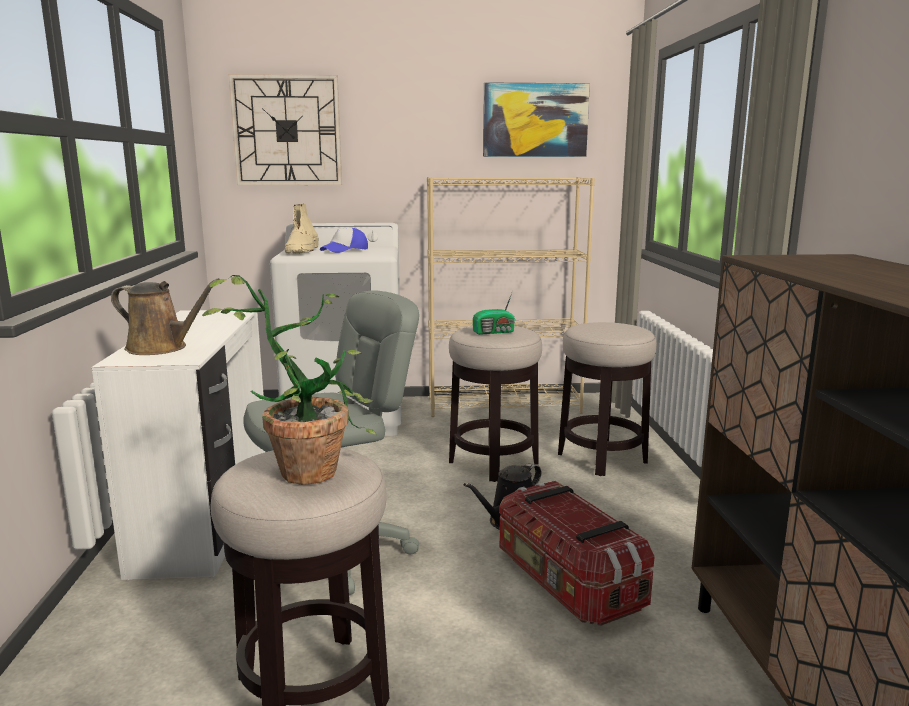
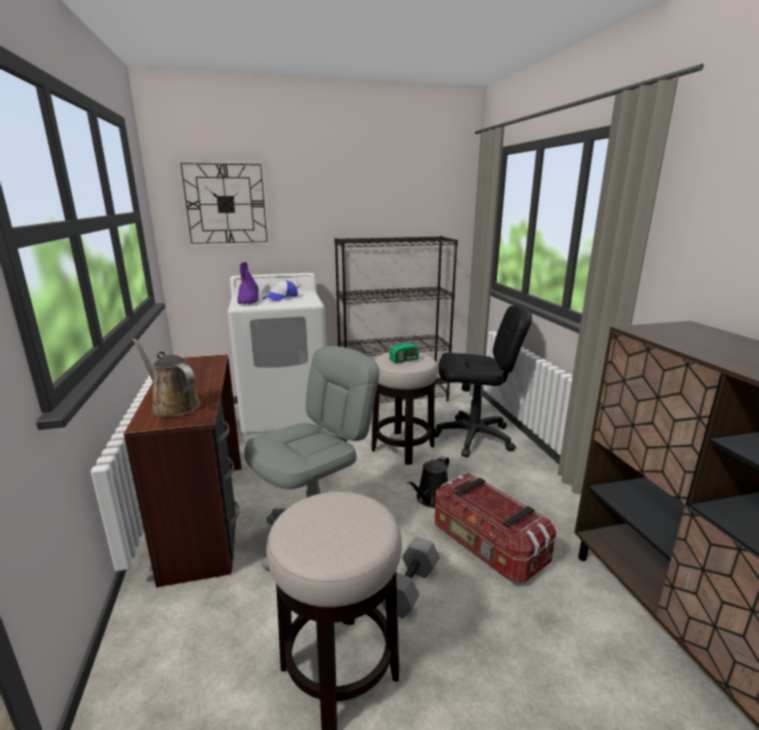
camera: 10 degrees left, 5 degrees up
white desk [91,310,265,580] -> brown desk [124,354,242,588]
brown watering can [111,278,219,355] -> brown watering can turned 150 degrees counterclockwise [133,338,201,417]
potted plant [202,275,377,485] -> none
beige boot [285,204,319,254] -> purple boot [237,262,259,304]
beige bookcase [427,177,595,417] -> black bookcase [335,236,458,403]
picture [483,82,590,157] -> none
stool [558,322,657,476] -> black office chair [434,306,532,457]
none -> grey dumbbell [382,536,440,618]

